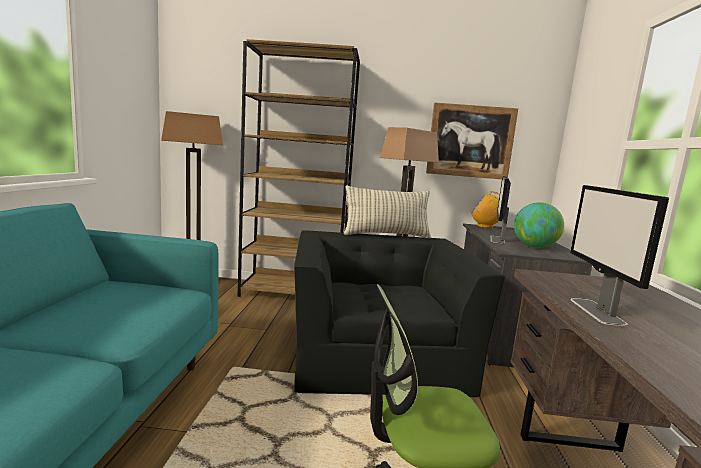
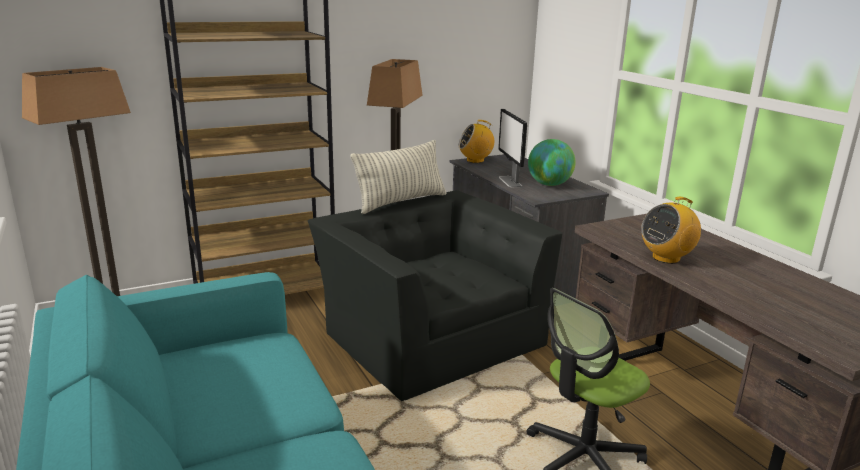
camera: 30 degrees left, 10 degrees up
picture [426,102,518,179] -> none
monitor [570,185,669,326] -> radio [641,197,701,264]

